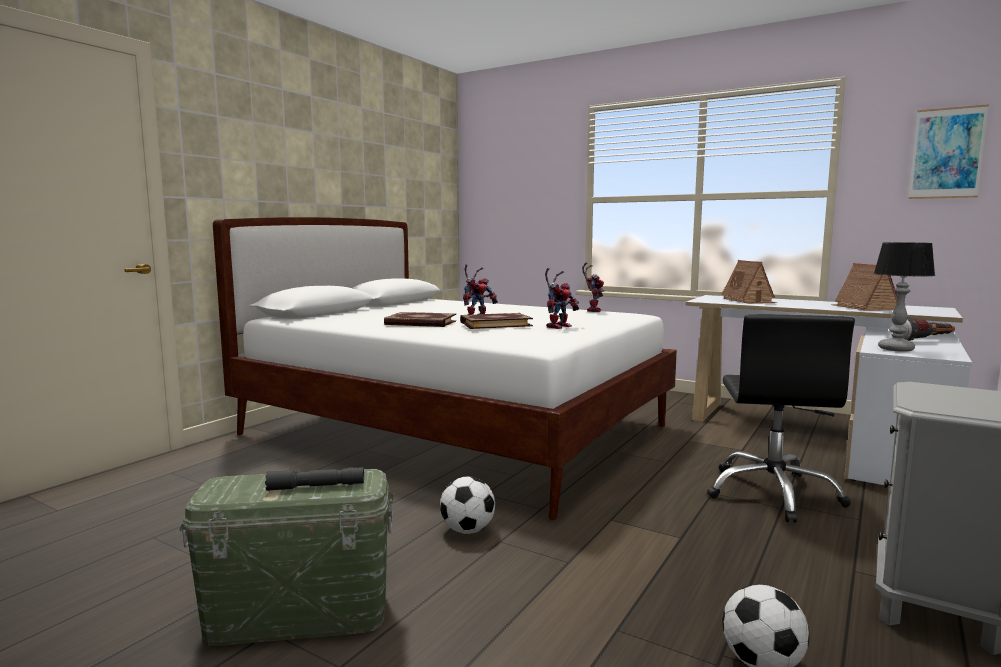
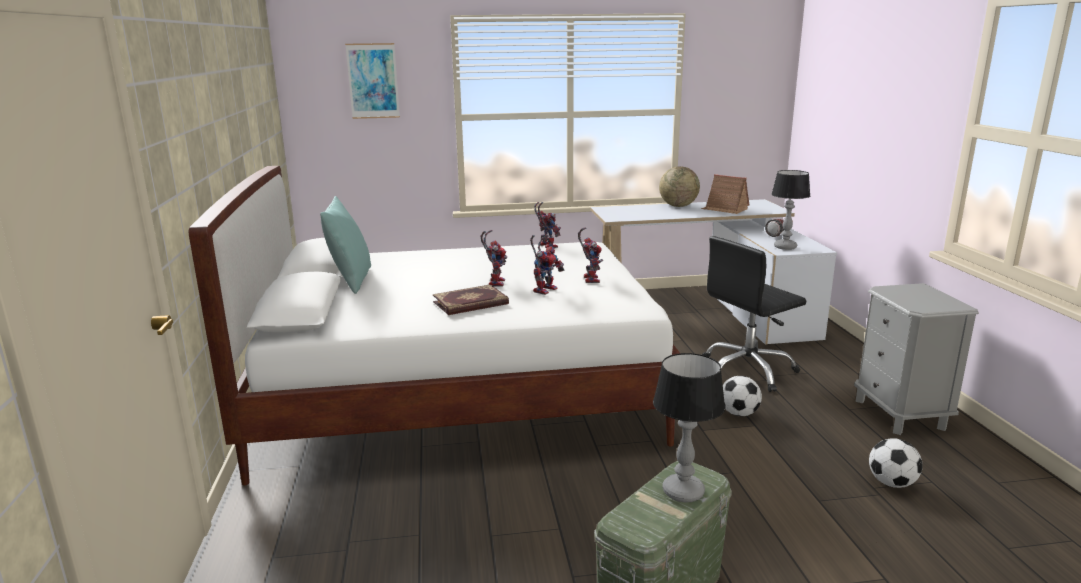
camera: 40 degrees left, 10 degrees up
grey flashlight [265,467,364,491] -> table lamp [653,353,725,502]
football [440,477,495,534] -> football moved to [723,376,762,416]
book [460,313,533,329] -> toy robot [530,235,564,295]
black office chair [707,315,855,523] -> black office chair turned 90 degrees clockwise [702,236,806,392]
toy house [721,260,777,304] -> none
picture [908,104,989,199] -> picture moved to [345,43,400,119]
none -> turquoise pillow [320,196,371,294]
none -> globe [659,166,700,207]

